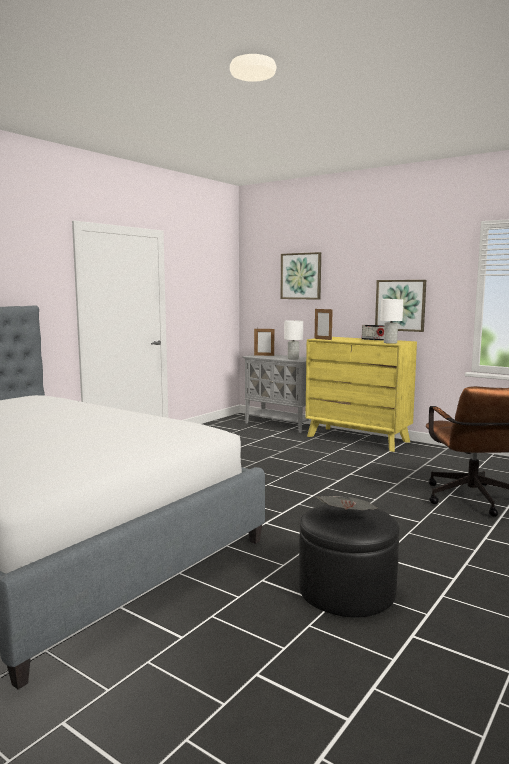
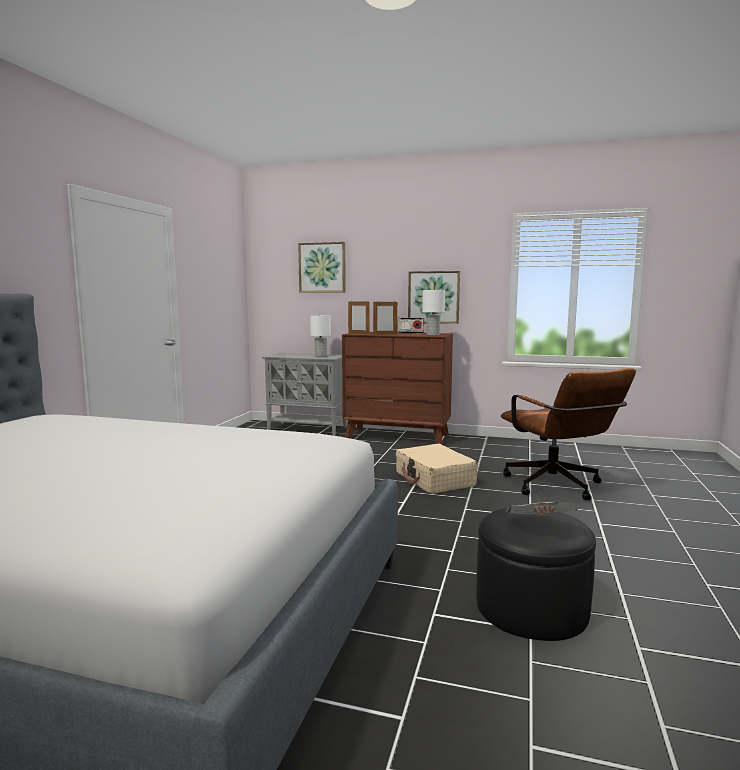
camera: 20 degrees left, 0 degrees up
picture frame [254,329,274,356] -> picture frame moved to [373,302,397,335]
yellow dresser [305,337,417,452] -> brown dresser [342,332,453,445]
none -> beige suitcase [396,444,478,494]

